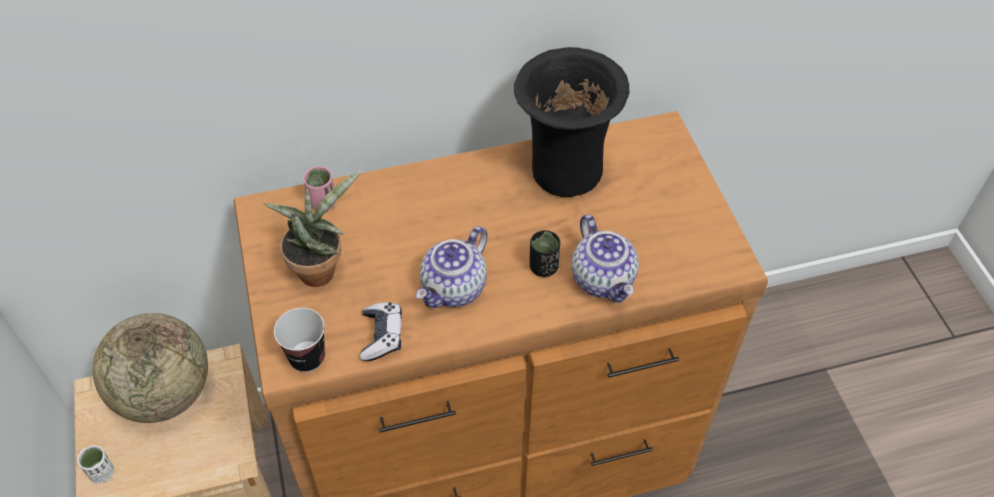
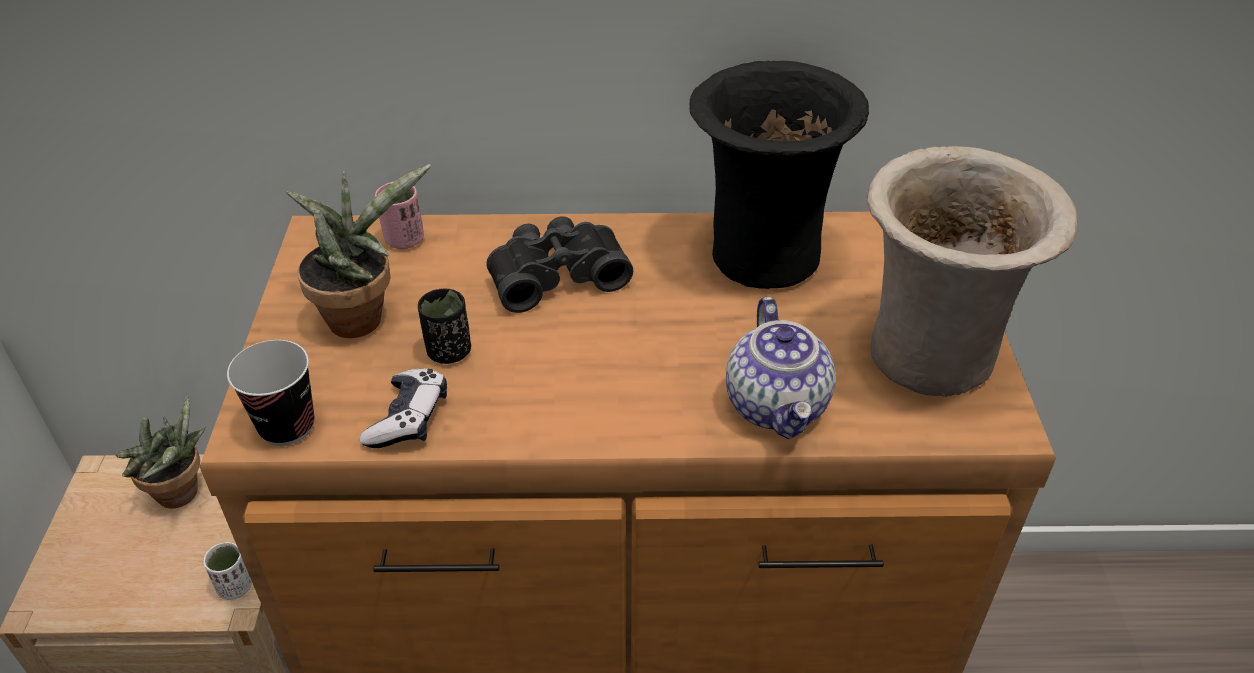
camera: 15 degrees right, 10 degrees down
white cup [77,445,114,483] -> white cup moved to [204,542,252,600]
globe [92,313,208,423] -> potted plant [116,396,206,509]
teapot [416,226,488,308] -> none
black cup [530,230,560,277] -> black cup moved to [418,288,471,364]
none -> black binoculars [486,216,633,313]
none -> beige vase [867,146,1078,397]

